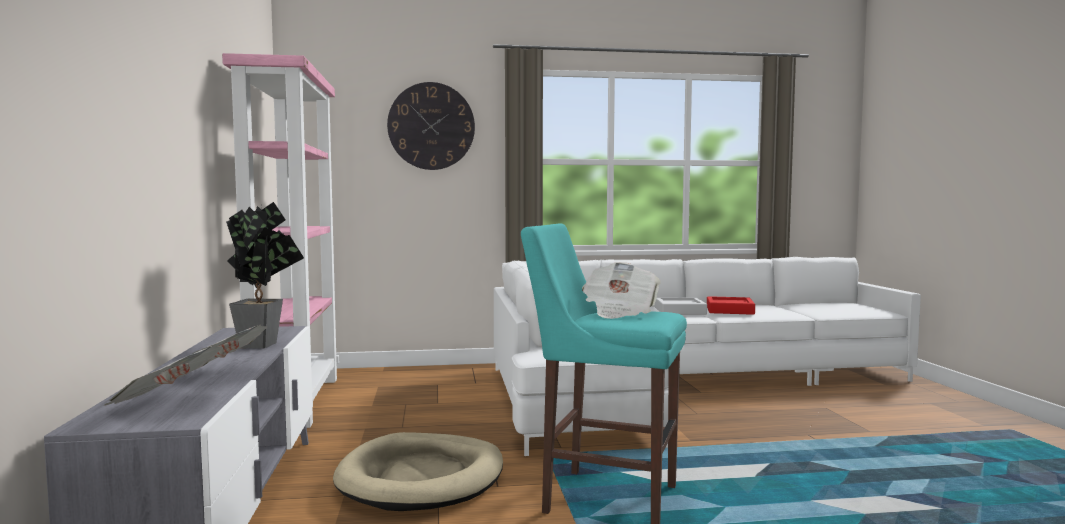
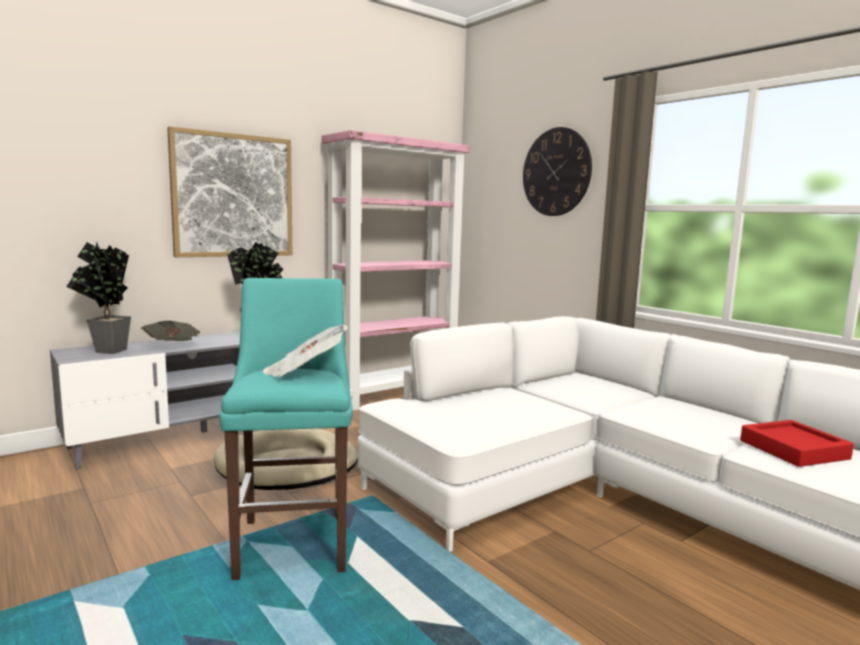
camera: 60 degrees right, 5 degrees up
newspaper [103,345,223,406] -> potted plant [66,242,131,354]
grey tray [655,297,707,315] -> none
none -> picture [167,126,292,257]

